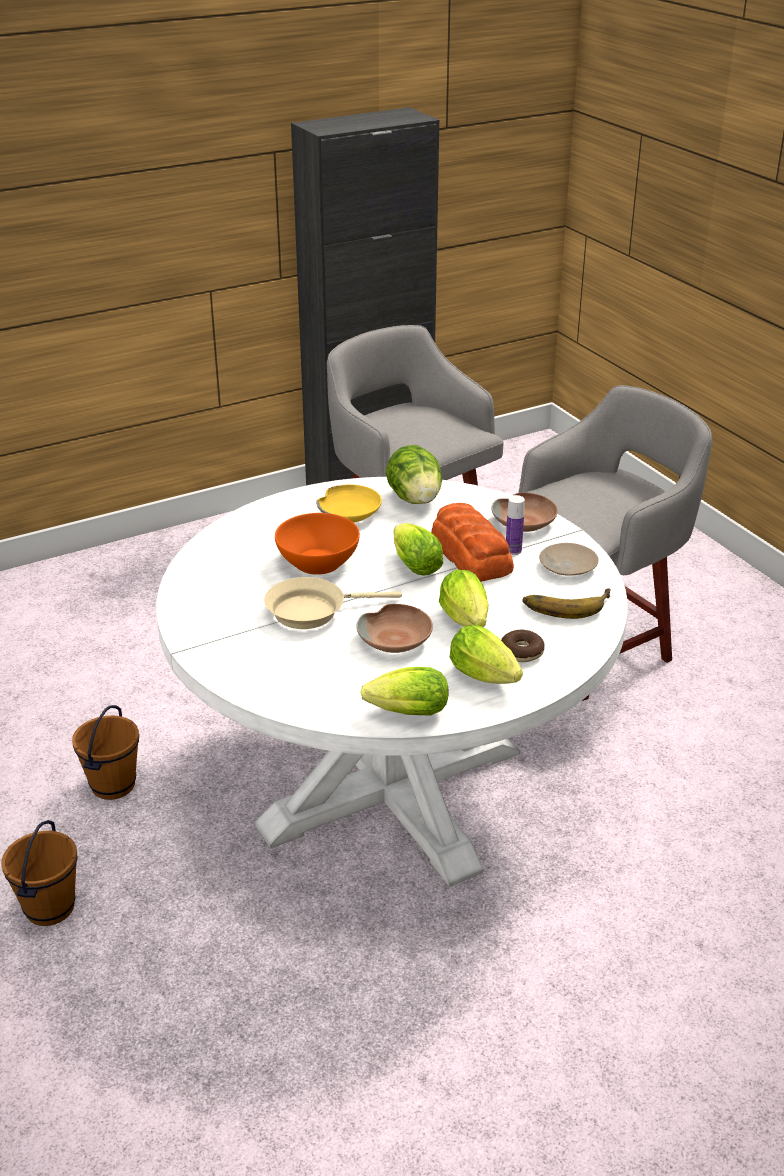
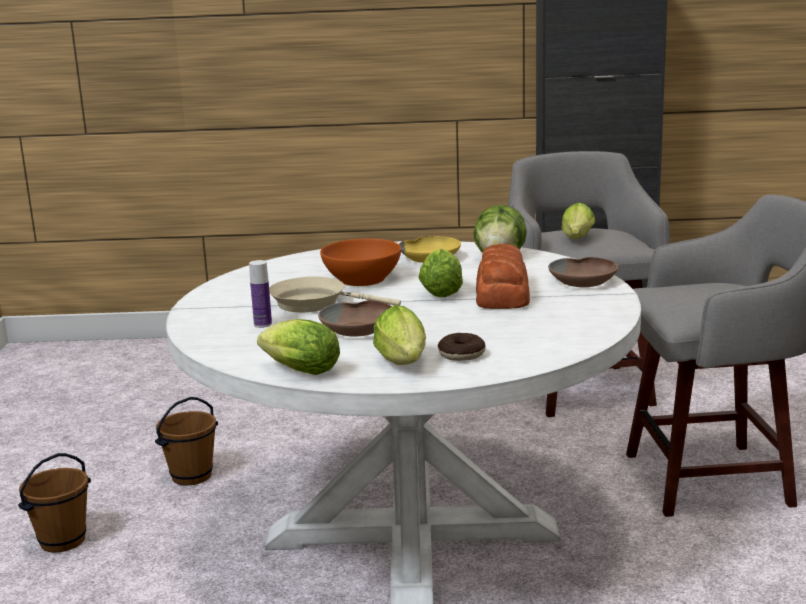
camera: 30 degrees right, 15 degrees down
lettuce [439,570,489,627] -> lettuce moved to [561,203,595,239]
bottle [506,495,525,555] -> bottle moved to [249,260,272,328]
banana [522,588,610,619] -> none
beige plate [539,543,599,576] -> none

